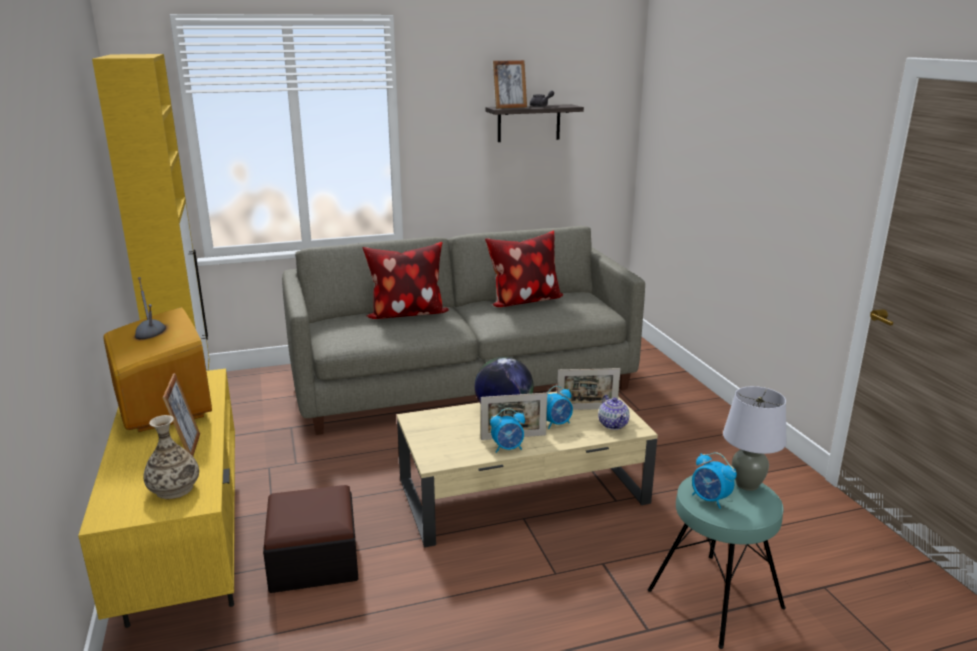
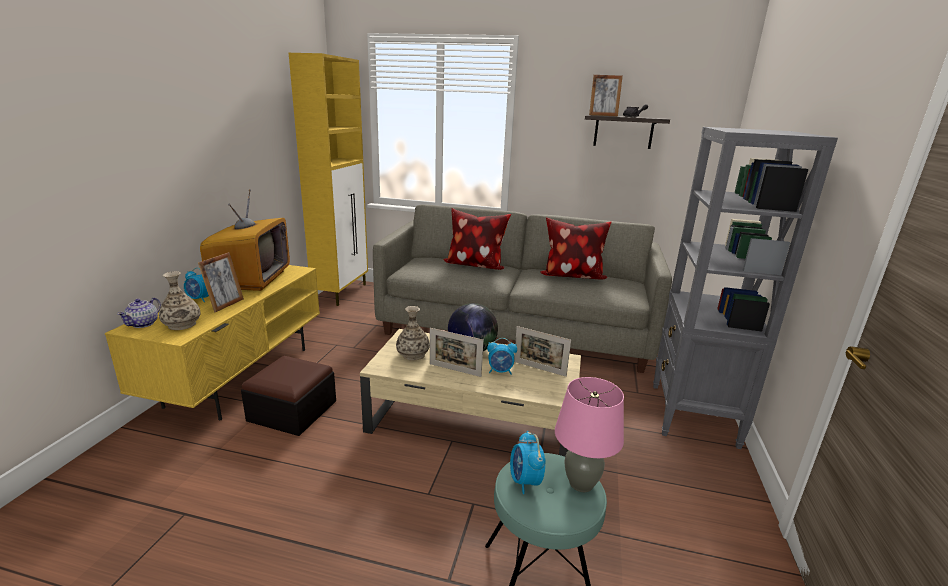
camera: 30 degrees right, 0 degrees up
alarm clock [490,408,525,453] -> alarm clock moved to [184,268,209,302]
teapot [598,395,630,430] -> teapot moved to [117,298,161,328]
grey table lamp [723,386,787,491] -> pink table lamp [555,377,624,492]
none -> vase [396,306,430,361]
none -> grey bookcase [653,127,838,449]

